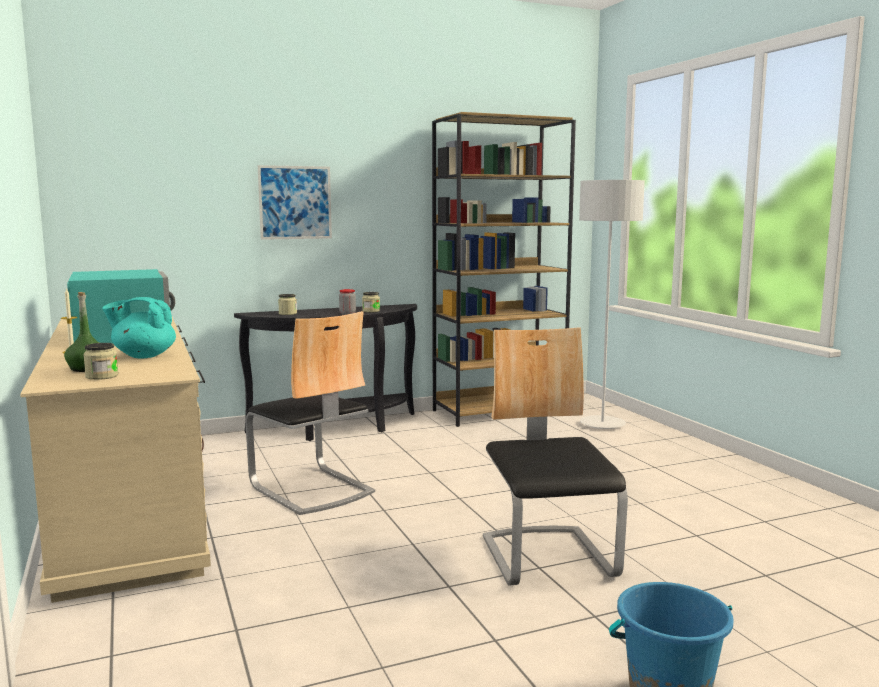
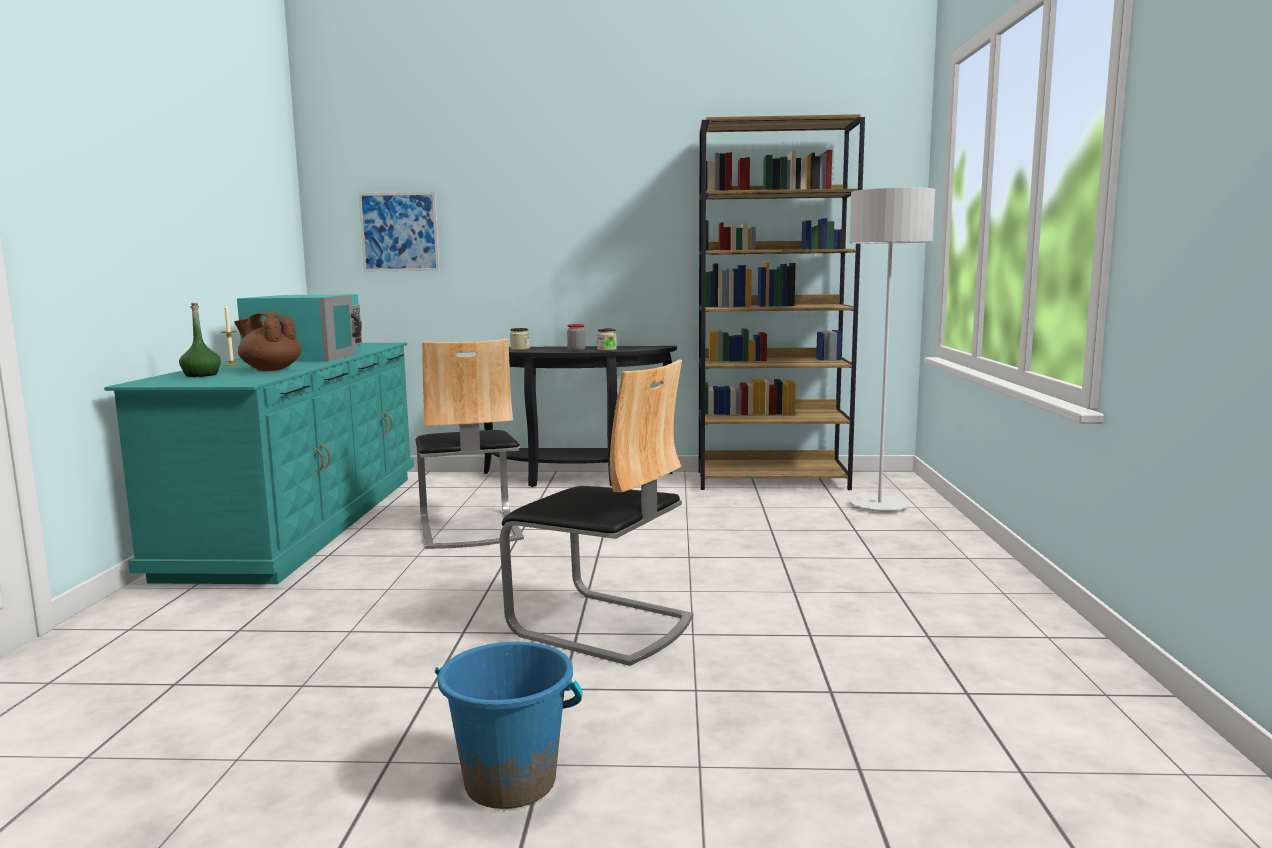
camera: 25 degrees right, 0 degrees up
beige dresser [20,317,211,603] -> turquoise dresser [104,343,414,584]
jar [83,343,118,380] -> none
turquoise teapot [102,297,176,359] -> brown teapot [234,312,301,371]
picture [258,165,332,240] -> picture moved to [359,192,439,271]
chair [483,327,628,585] -> chair turned 105 degrees clockwise [500,359,693,666]

